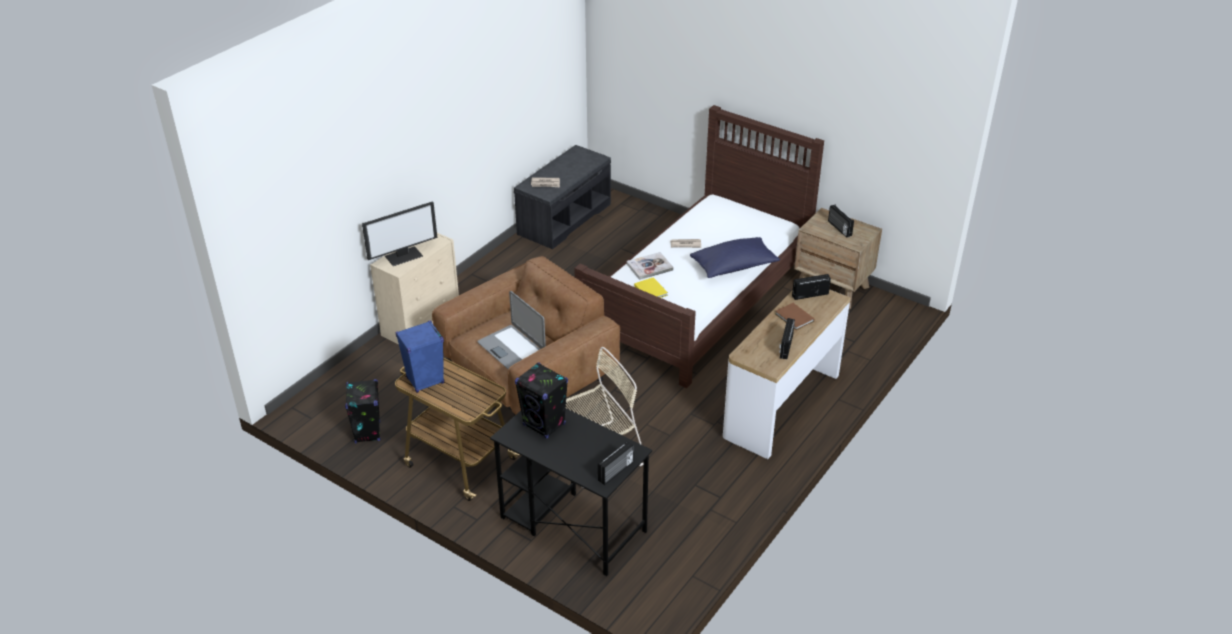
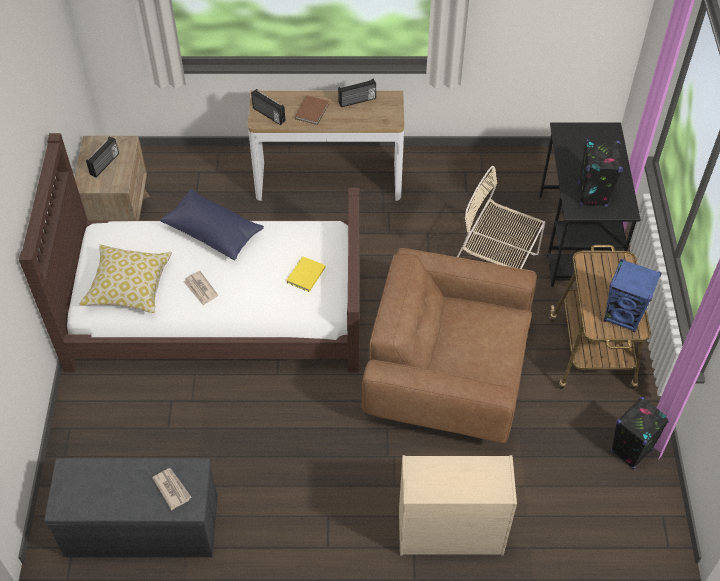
camera: 125 degrees left, 15 degrees up
monitor [362,201,437,266] -> none
laptop [477,291,546,369] -> none
radio [598,441,634,485] -> none
book [627,252,674,280] -> none
none -> pillow [79,245,172,313]

